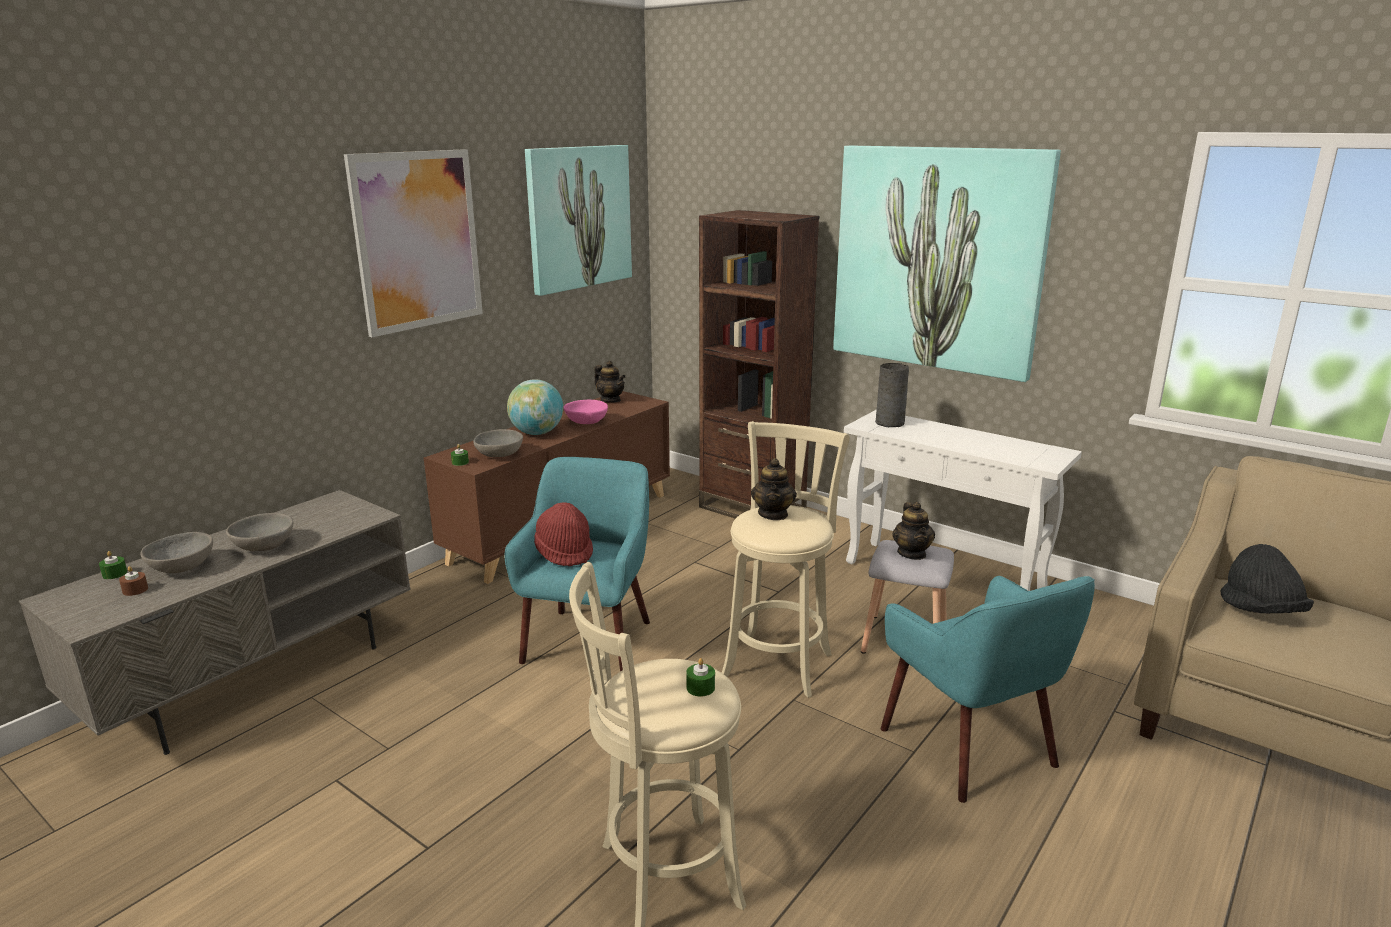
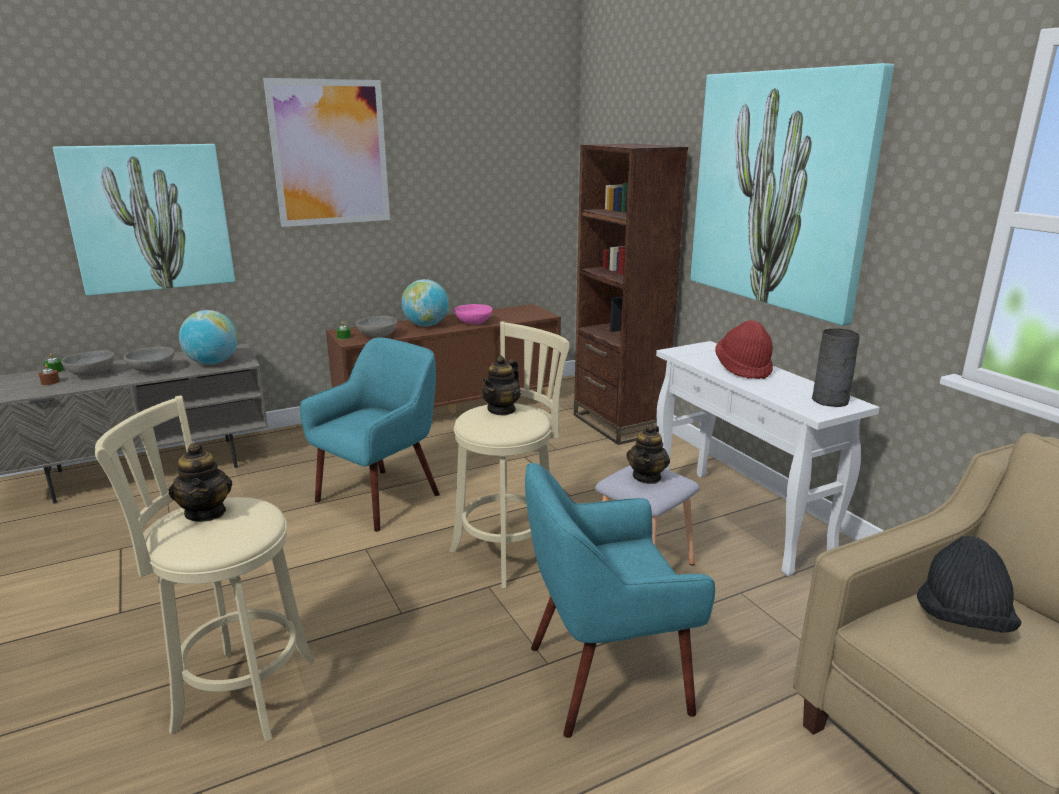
camera: 25 degrees right, 0 degrees up
picture [525,145,632,296] -> picture moved to [53,144,235,296]
red hat [534,502,593,566] -> red hat moved to [715,320,773,379]
teapot [594,361,626,403] -> teapot moved to [168,443,232,522]
green candle [686,658,715,696] -> none
grey vase [875,363,909,427] -> grey vase moved to [812,329,860,407]
turquoise armchair [881,576,1095,803] -> turquoise armchair turned 75 degrees clockwise [525,463,715,738]
none -> globe [179,310,238,365]

